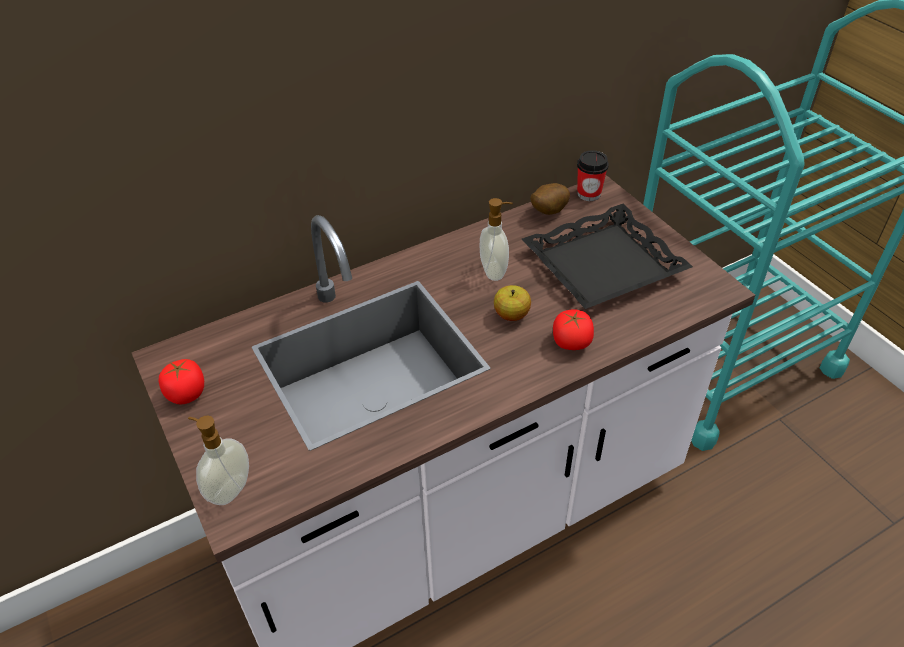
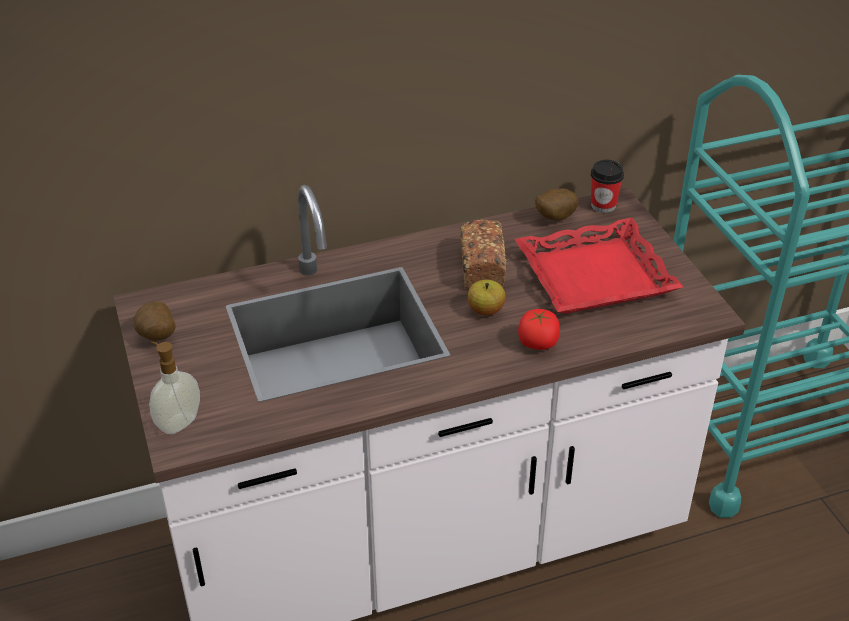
camera: 10 degrees right, 5 degrees down
tomato [159,359,204,404] -> potato [133,301,176,341]
soap dispenser [480,198,513,281] -> bread [460,219,506,289]
black tray [522,204,693,309] -> red tray [515,218,683,314]

